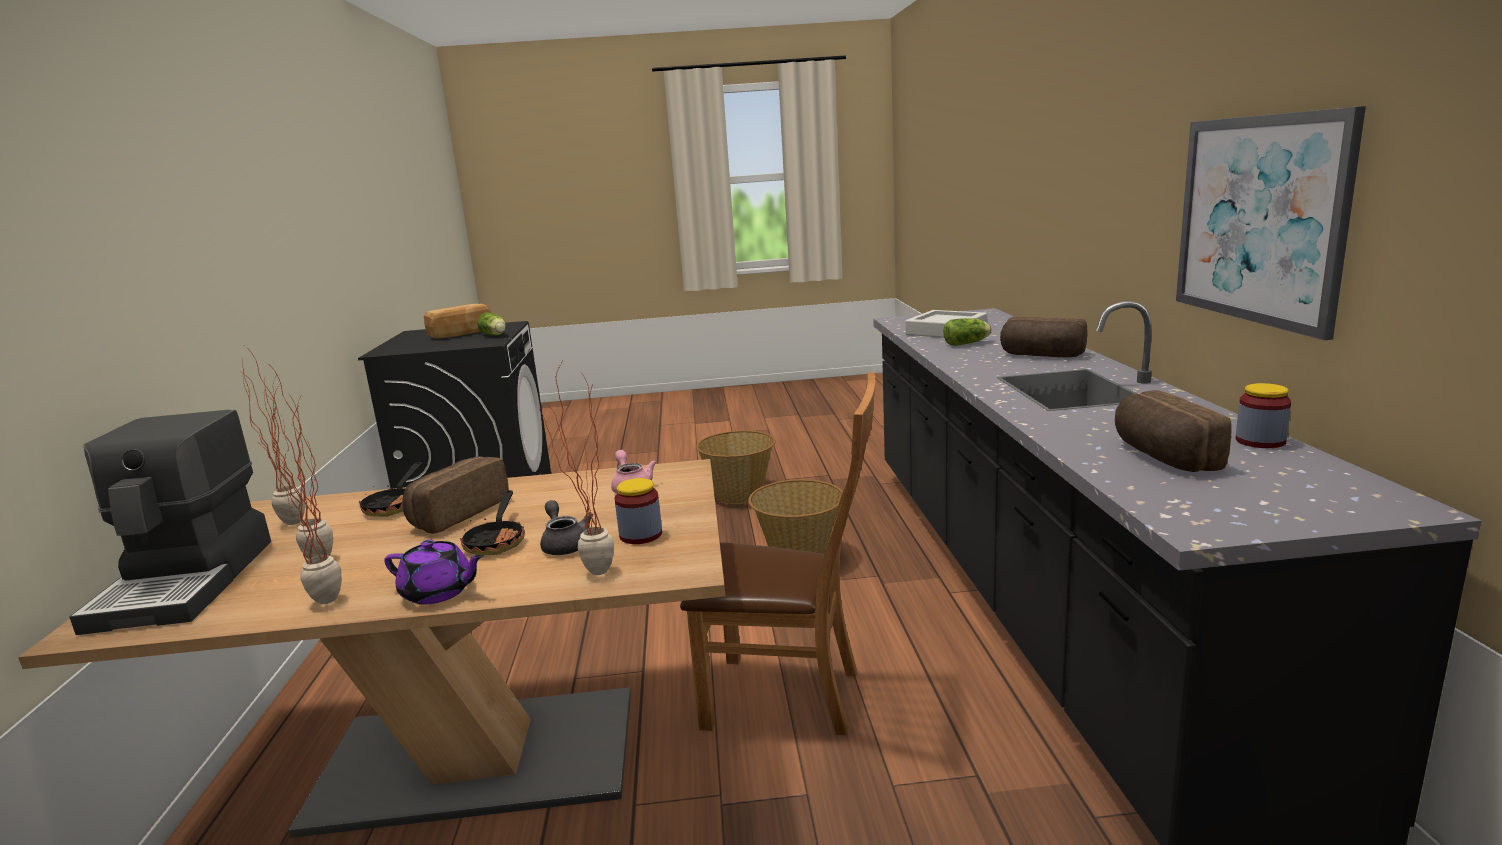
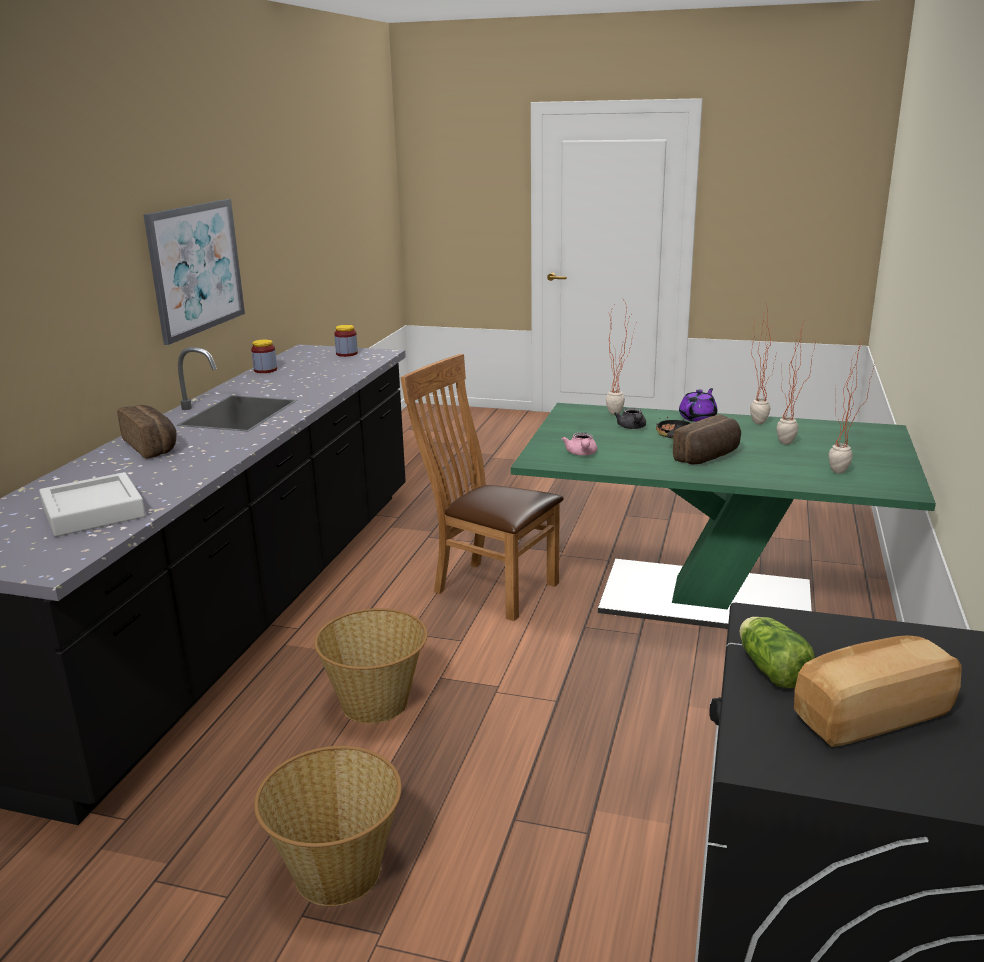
camera: 160 degrees left, 5 degrees up
brown dining table [18,459,725,838] -> green dining table [511,403,936,629]
coffee machine [69,410,271,635] -> none
frying pan [358,462,422,517] -> none
purple teapot [384,540,484,604] -> purple teapot turned 90 degrees clockwise [679,388,717,422]
jar [615,478,662,544] -> jar moved to [334,325,358,357]
lettuce [944,318,992,346] -> none
bread [1115,390,1232,472] -> none

